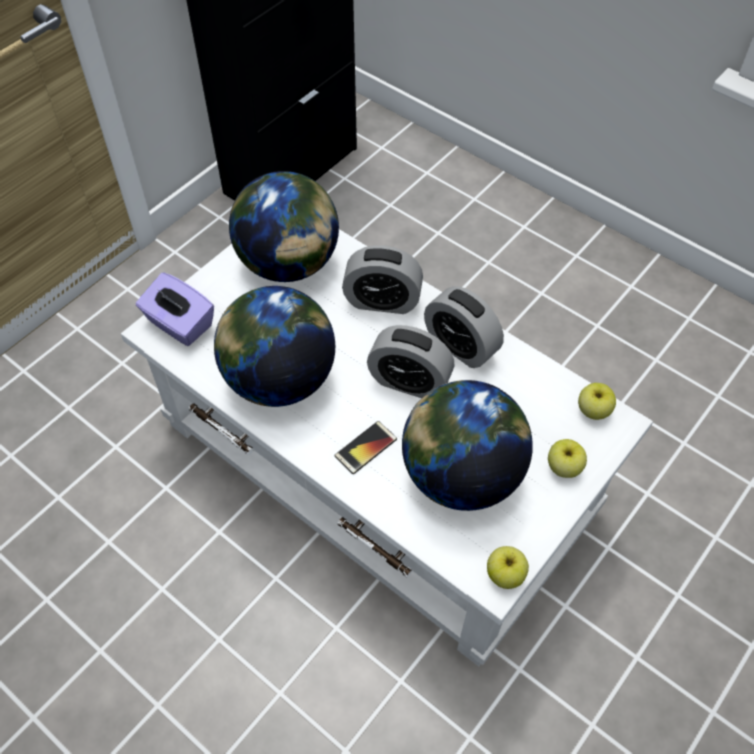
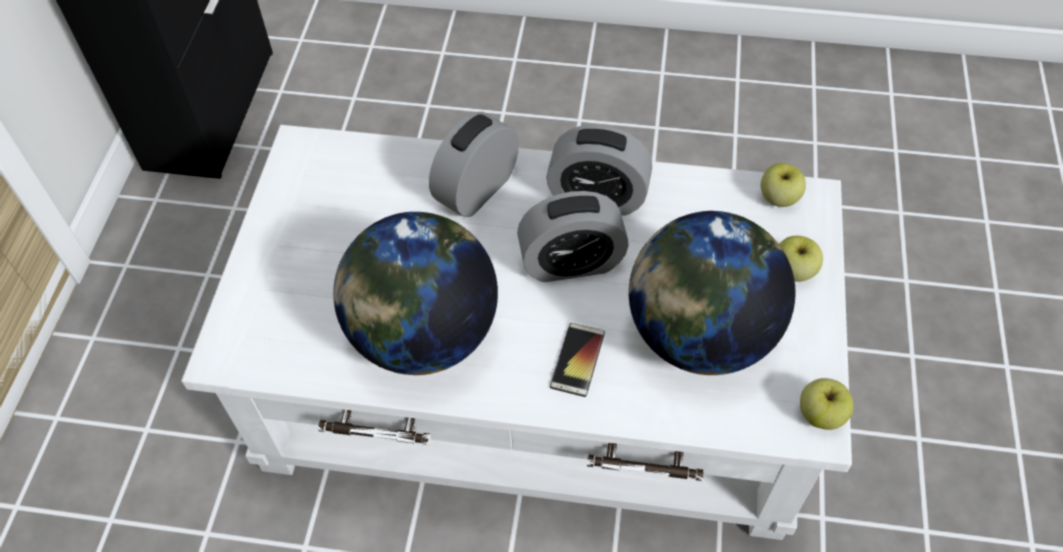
camera: 30 degrees left, 0 degrees up
purple tissue box [136,273,214,346] -> none
globe [229,171,339,282] -> none
alarm clock [342,245,423,314] -> alarm clock turned 150 degrees clockwise [429,112,519,217]

